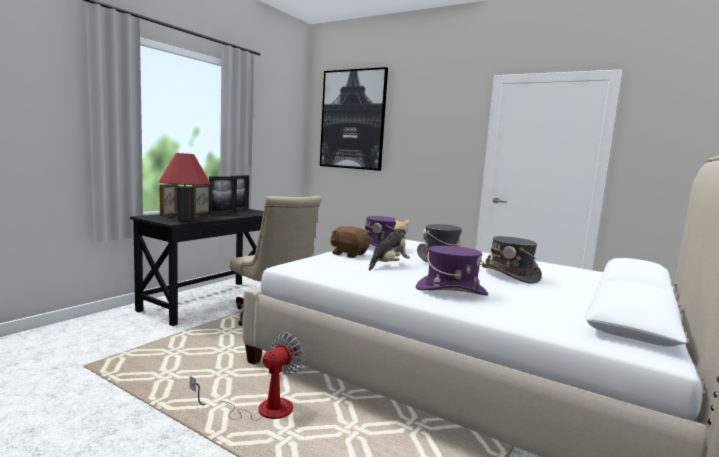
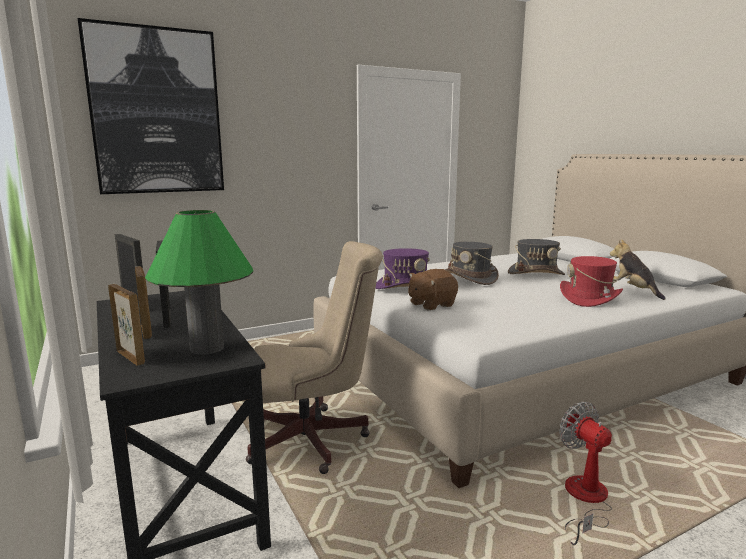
camera: 60 degrees left, 5 degrees up
red table lamp [159,153,210,221] -> green table lamp [145,210,253,355]
plush toy [369,217,410,271] -> plush toy moved to [610,239,665,300]
purple hat [416,246,488,296] -> red hat [560,256,623,307]

